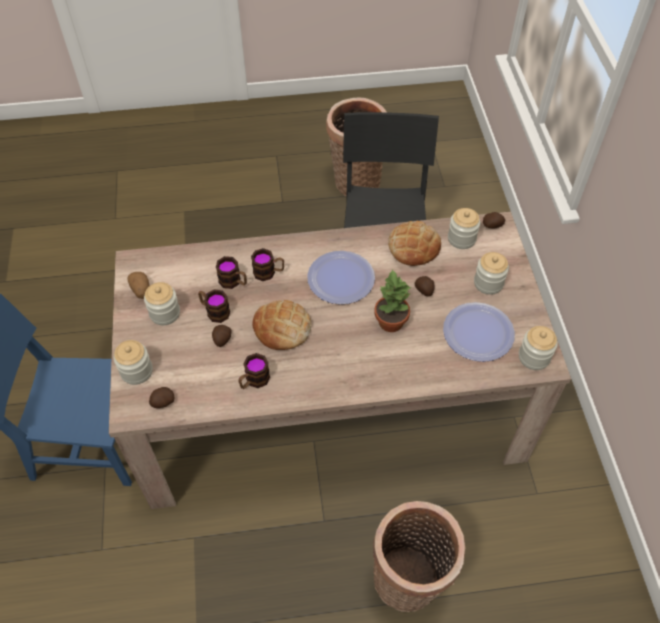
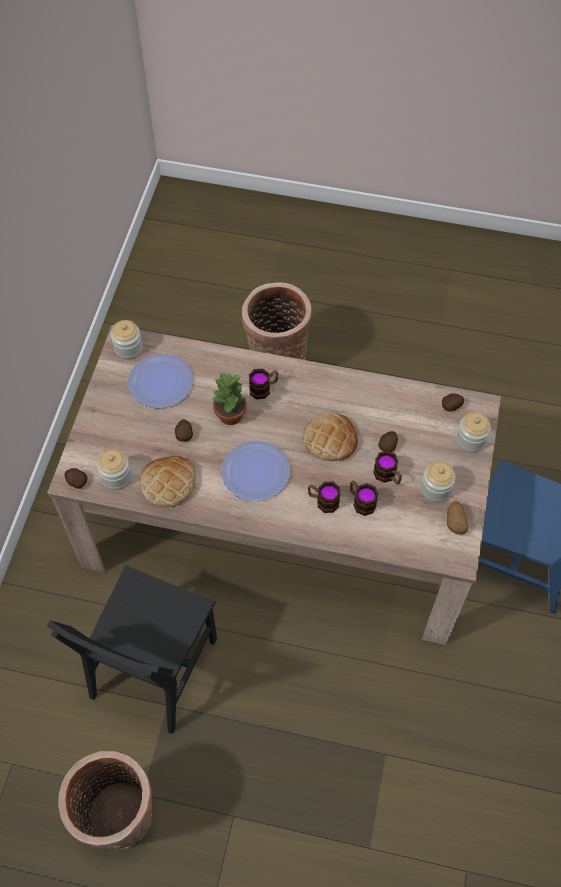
camera: 160 degrees left, 5 degrees up
mug [238,353,270,389] -> mug moved to [249,369,278,399]
jar [474,252,509,295] -> none

